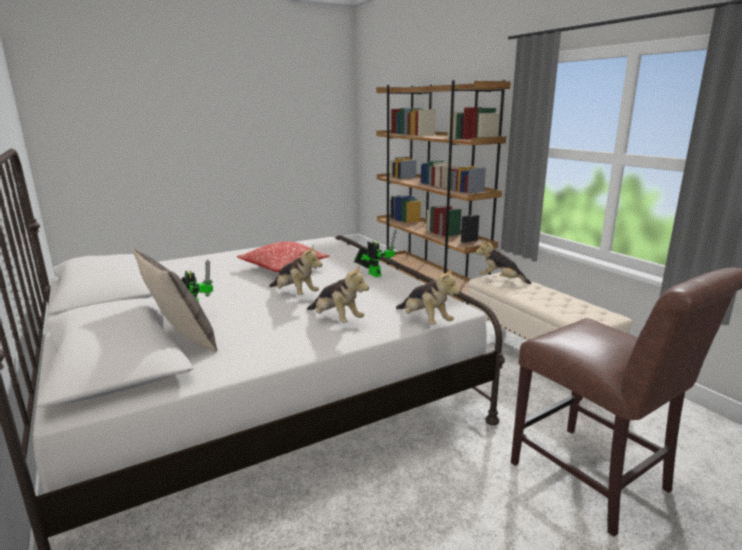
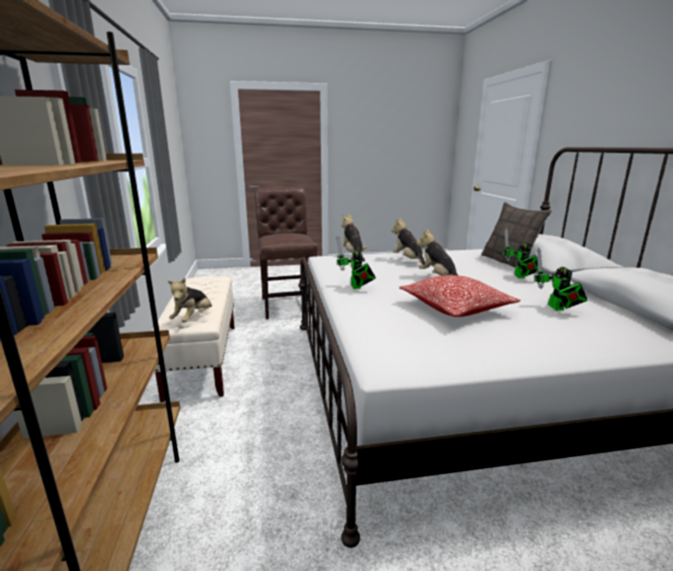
camera: 160 degrees left, 0 degrees up
plush toy [476,238,531,284] -> plush toy turned 60 degrees clockwise [168,278,212,322]
none -> toy robot [534,248,587,311]

